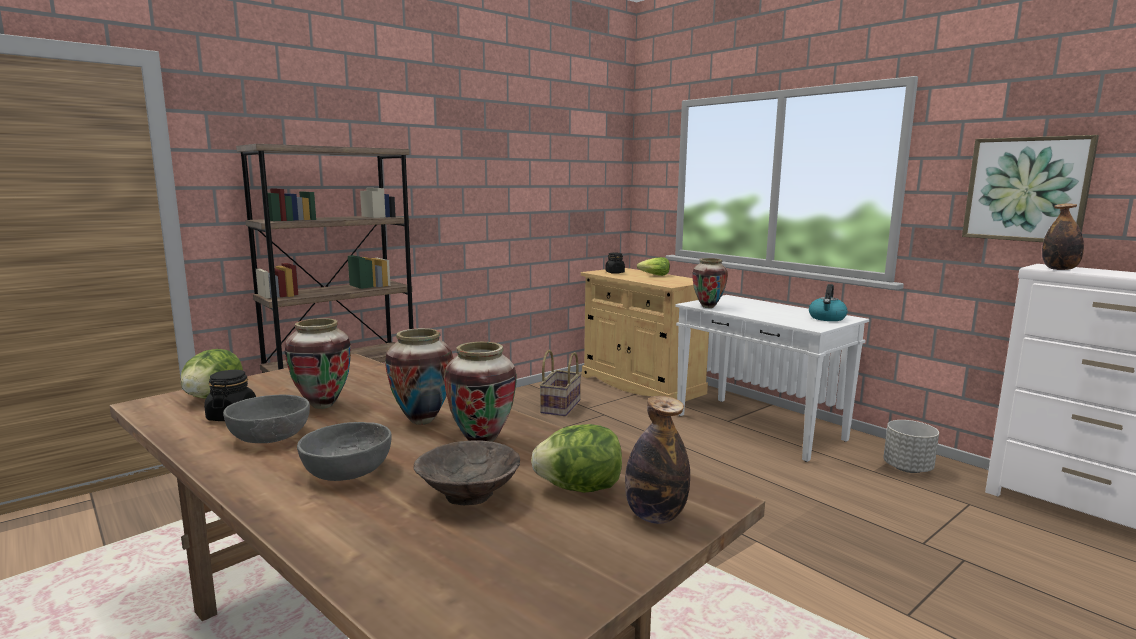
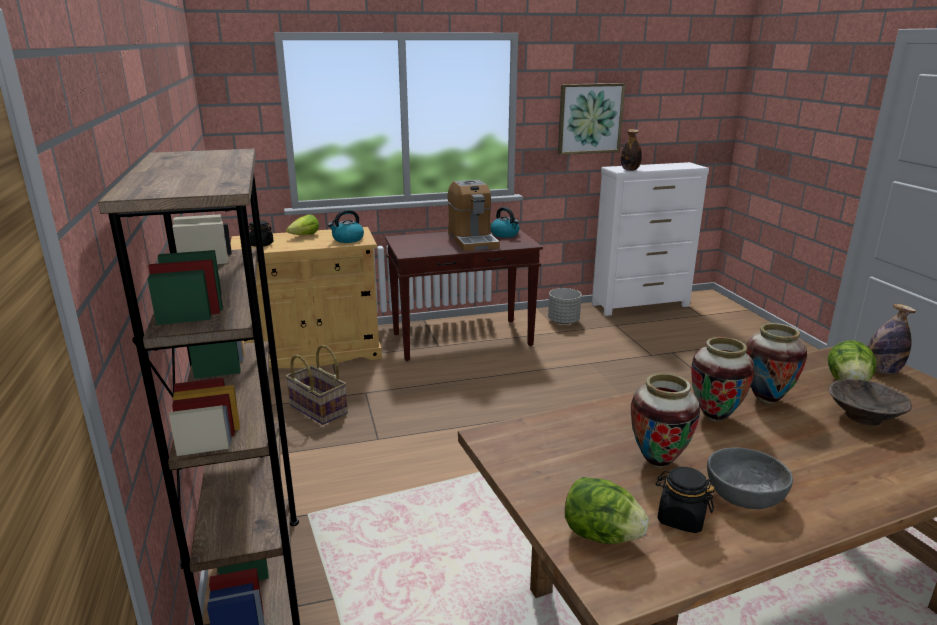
camera: 65 degrees left, 10 degrees up
grey bowl [297,422,391,481] -> none
white console table [675,295,869,462] -> brown console table [385,229,543,361]
vase [692,258,728,308] -> none
none -> kettle [328,210,364,243]
none -> coffee machine [448,180,500,251]

